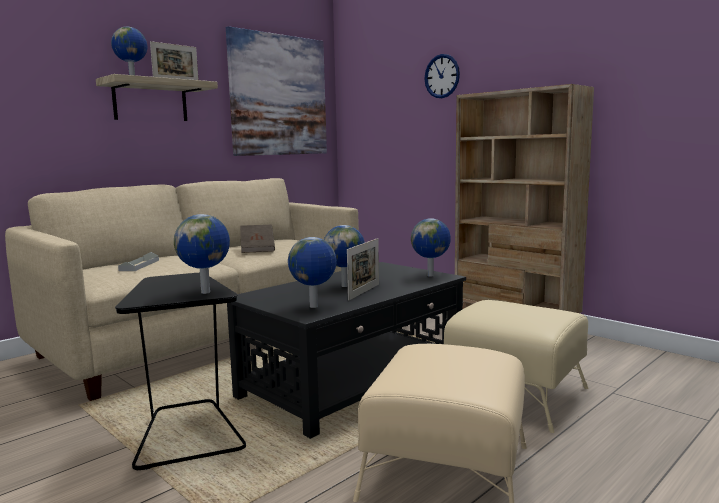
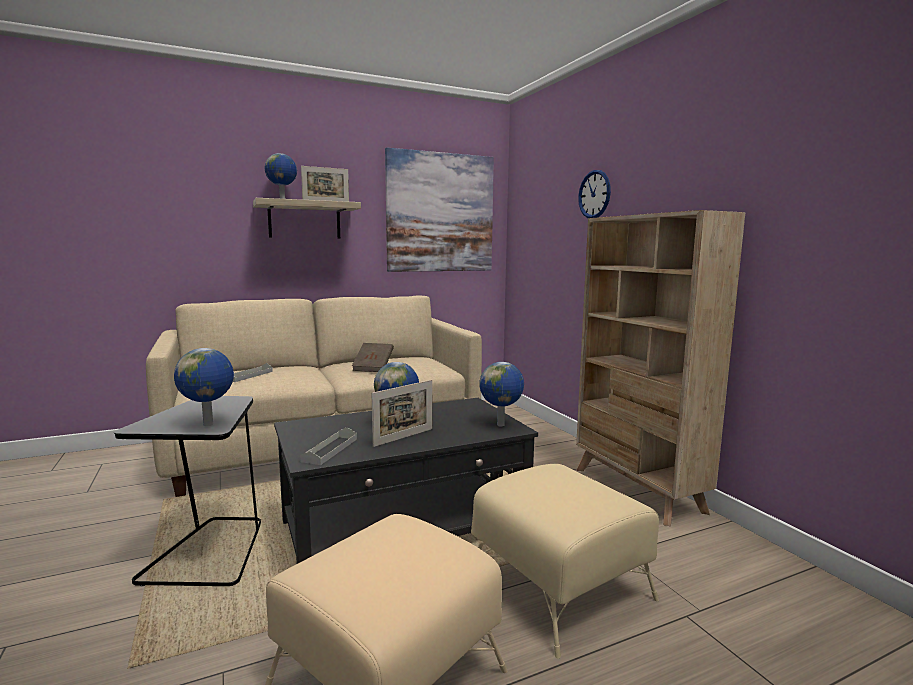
camera: 20 degrees right, 0 degrees up
globe [288,237,337,308] -> grey tray [300,427,357,465]

